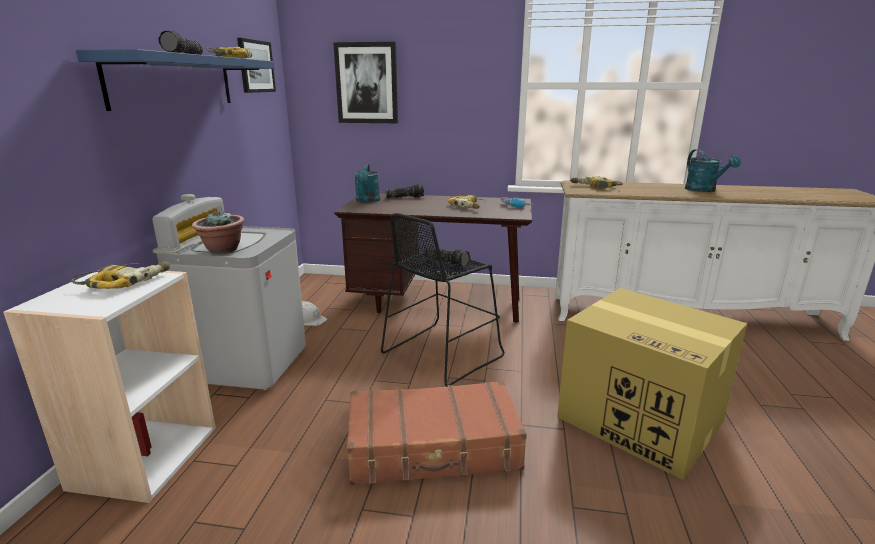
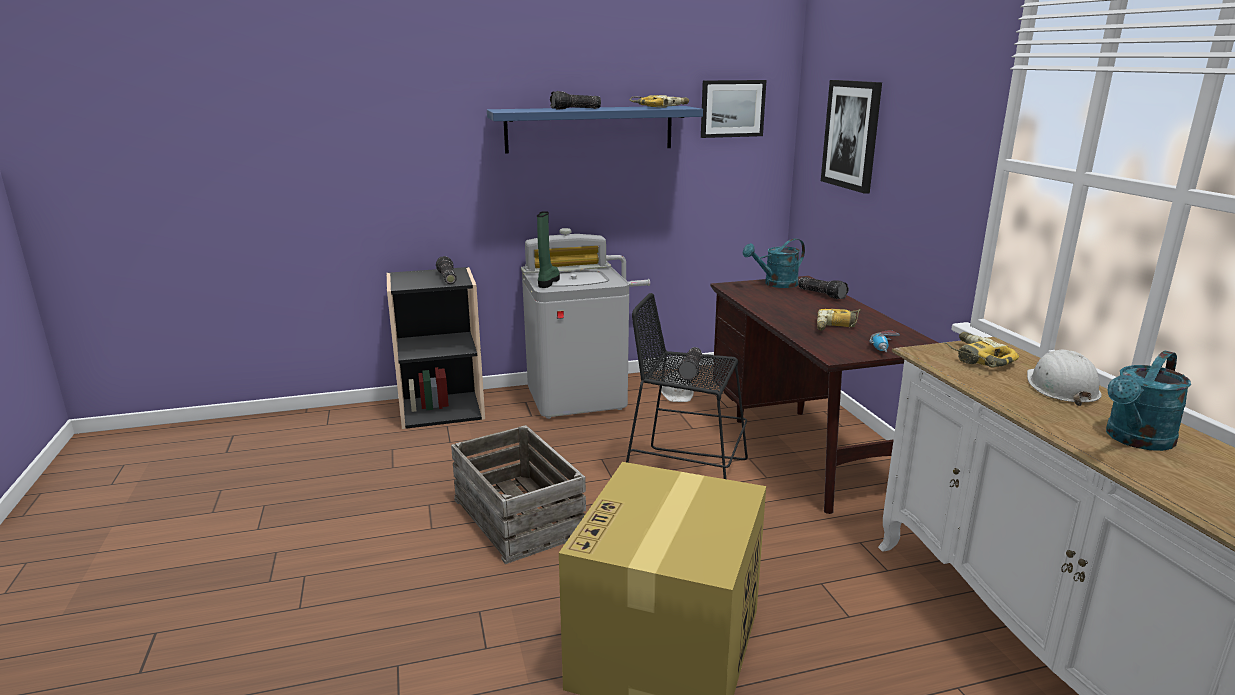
camera: 65 degrees right, 0 degrees up
white bookcase [3,270,216,503] -> black bookcase [386,267,485,429]
power drill [71,262,170,289] -> flashlight [436,256,457,284]
potted plant [192,211,245,254] -> green boot [537,211,560,288]
brown suitcase [347,381,527,485] -> crate [451,425,586,564]
none -> white hard hat [1027,350,1102,406]

